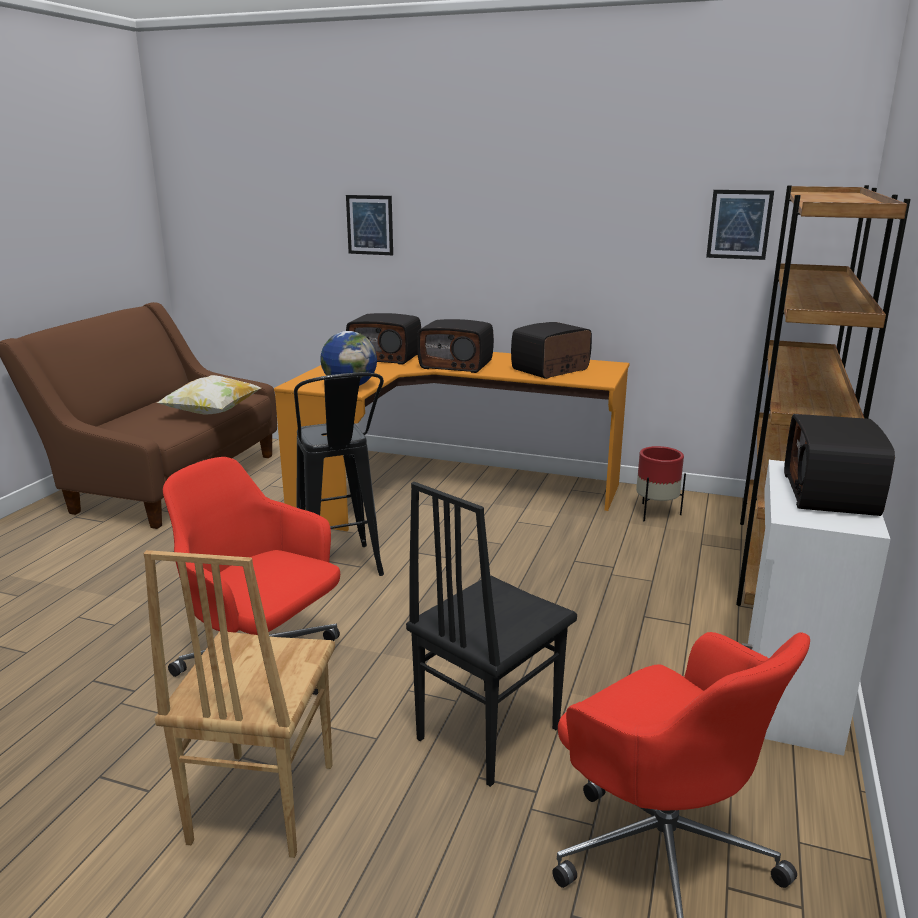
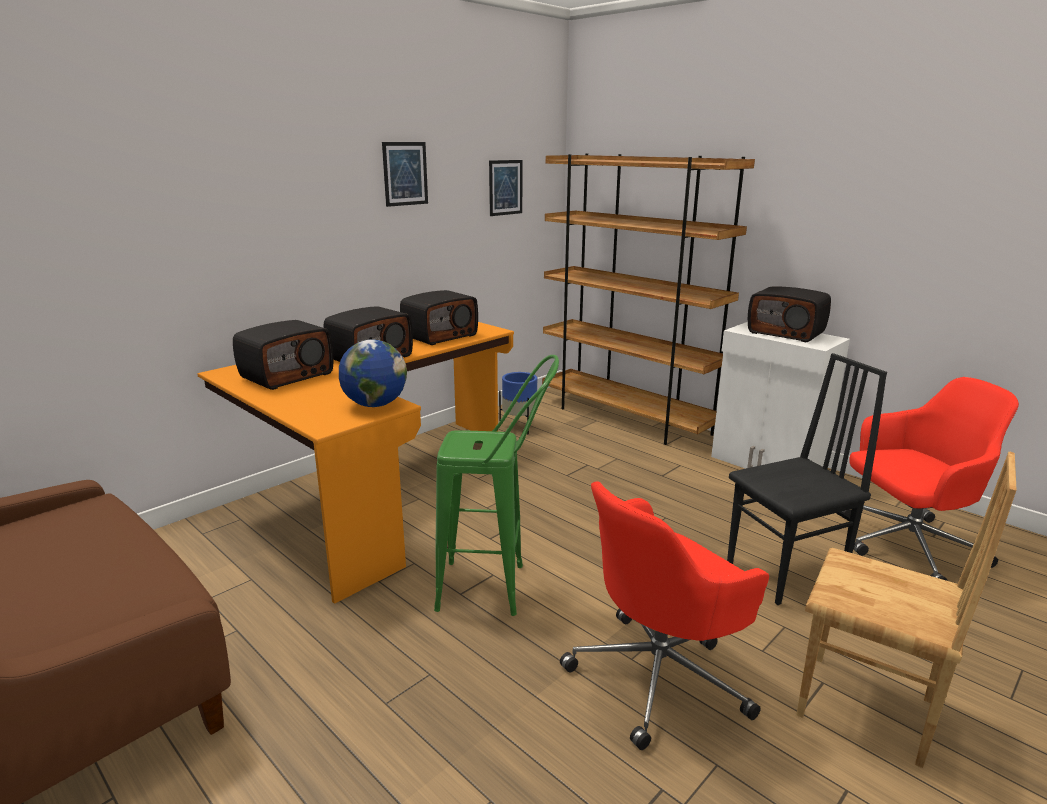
camera: 65 degrees left, 0 degrees up
pillow [157,375,261,415] -> none
black stool [294,373,384,576] -> green stool [434,355,559,616]
picture [346,195,393,255] -> picture moved to [382,142,428,207]
black chair [406,482,577,787] -> black chair turned 90 degrees counterclockwise [727,353,887,605]
radio [511,322,592,379] -> radio turned 120 degrees counterclockwise [400,290,478,345]
red planter [636,446,686,522] -> blue planter [499,372,537,434]

